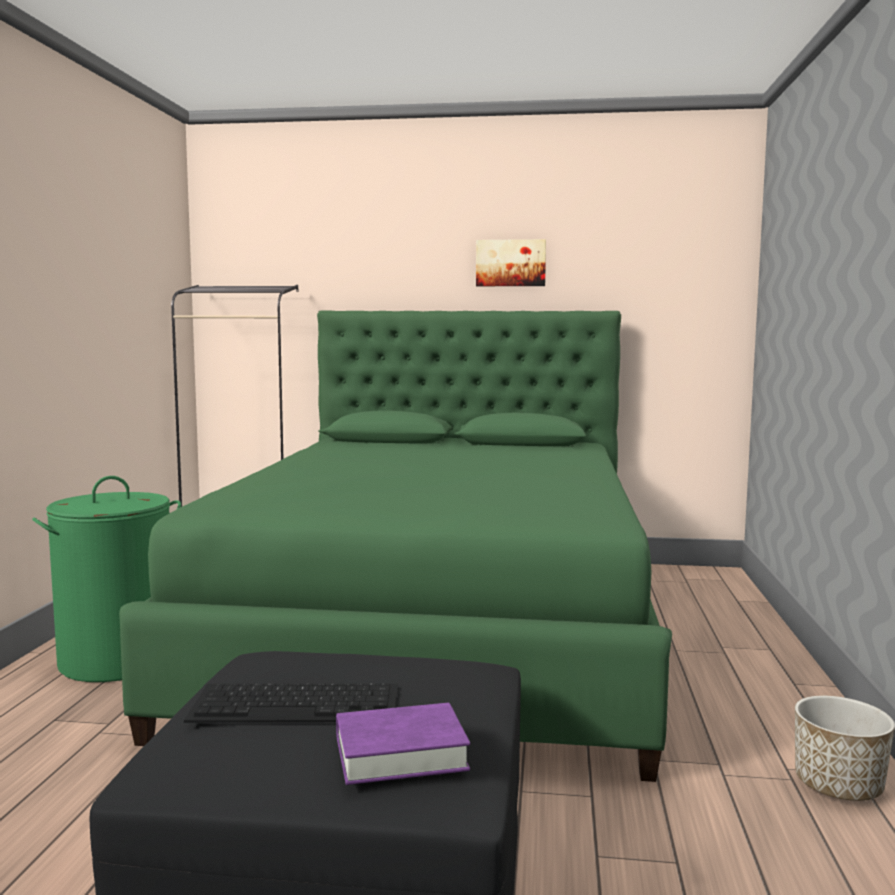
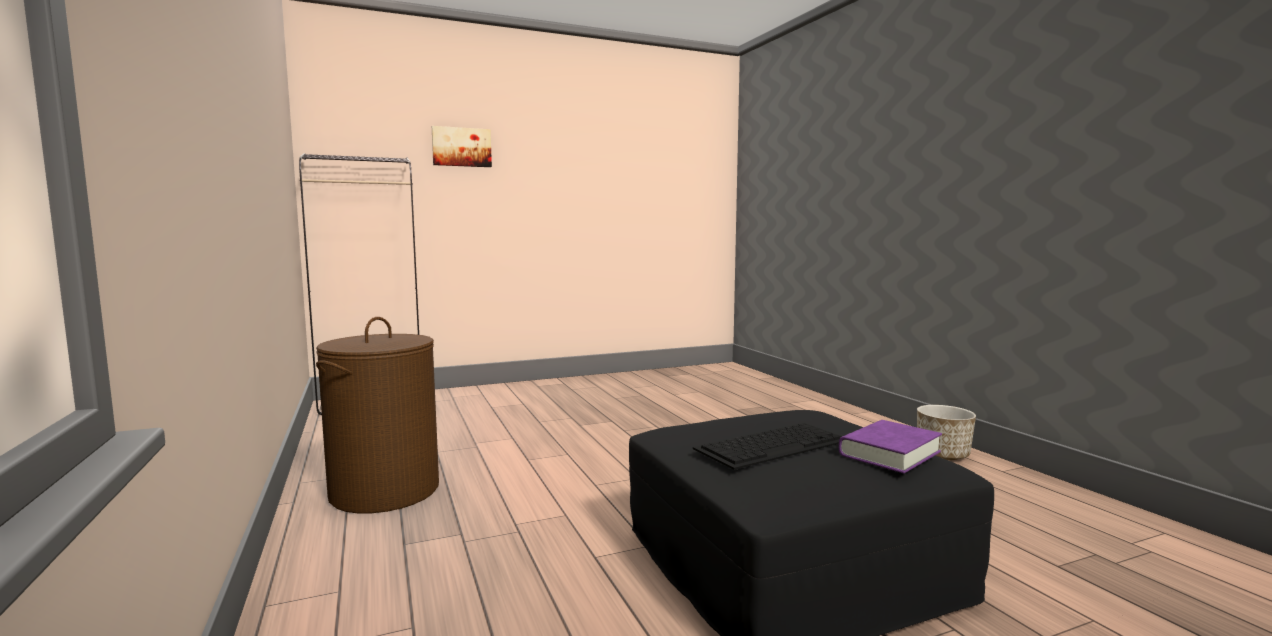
camera: 30 degrees left, 0 degrees up
green laundry basket [32,476,181,682] -> brown laundry basket [316,317,439,513]
green bed [119,310,672,782] -> none
picture [476,239,546,286] -> picture moved to [432,126,492,167]

